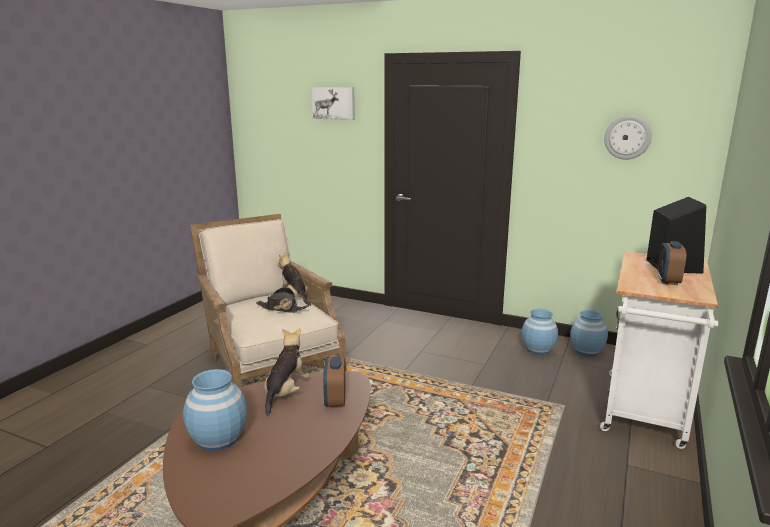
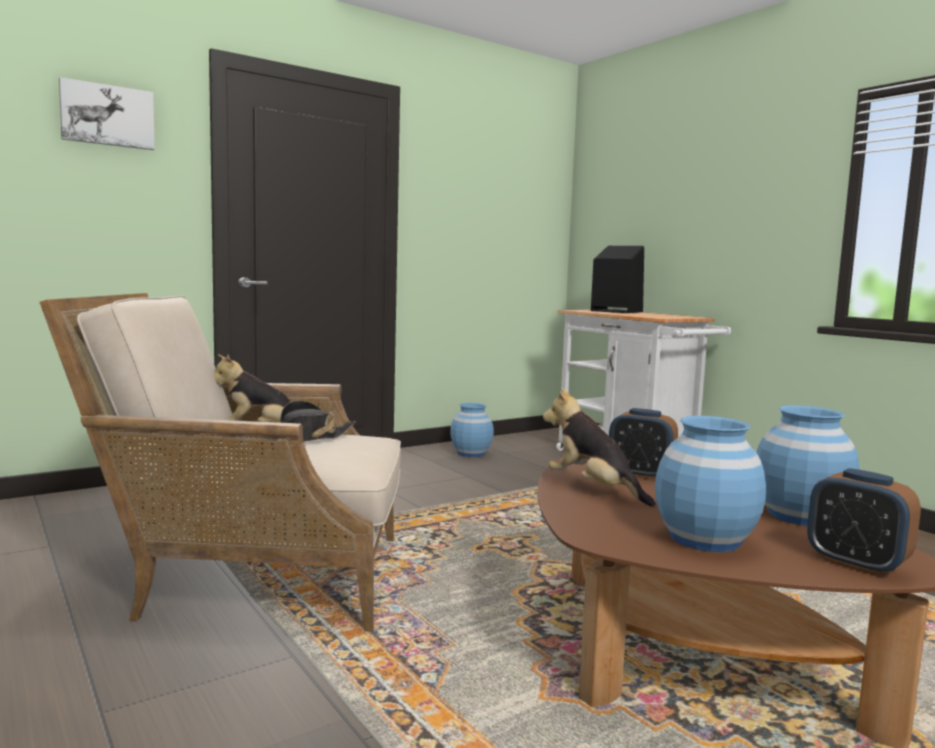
camera: 60 degrees left, 10 degrees down
blue vase [570,310,608,356] -> blue vase moved to [756,405,860,526]
wall clock [604,115,652,160] -> none
alarm clock [658,241,686,285] -> alarm clock moved to [807,468,921,576]

